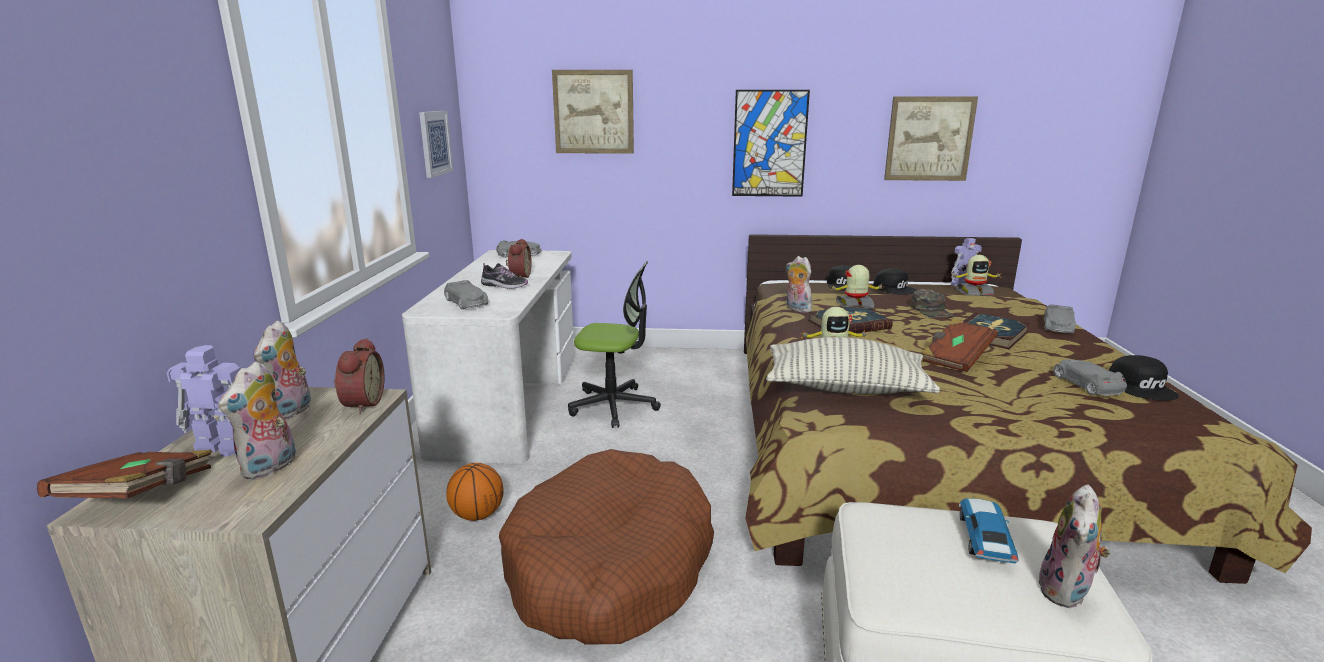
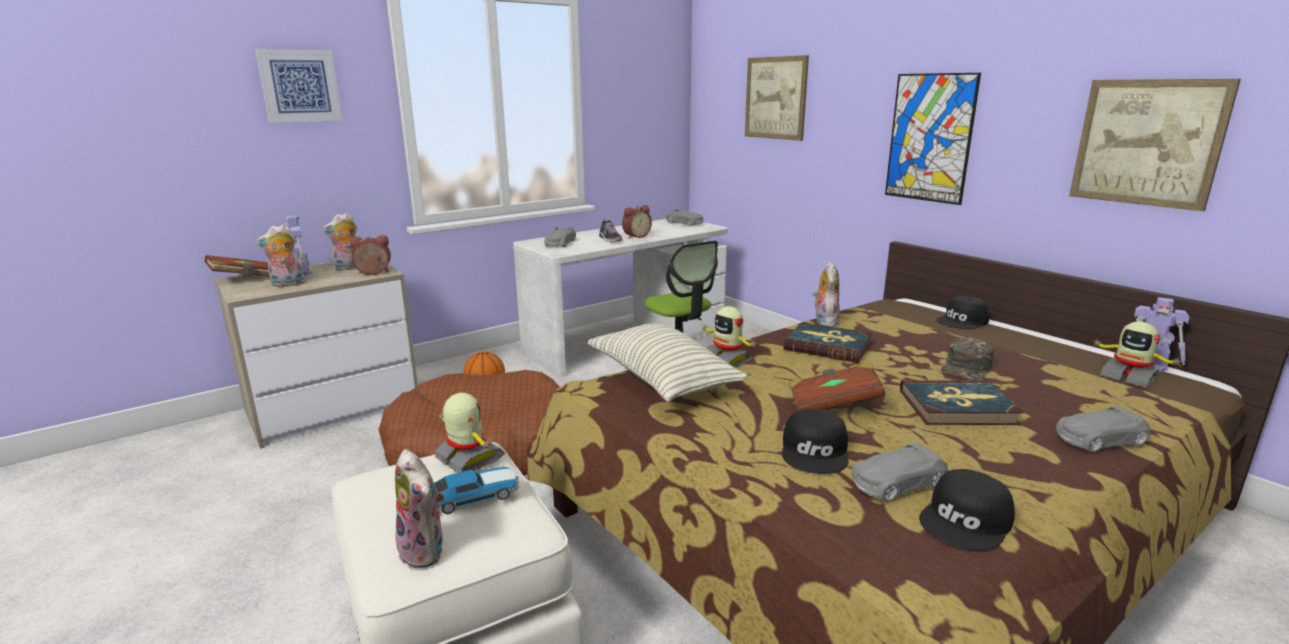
camera: 50 degrees right, 0 degrees up
alarm clock [334,338,384,414] -> alarm clock turned 150 degrees counterclockwise [350,235,391,275]
picture [419,111,453,178] -> picture moved to [255,49,342,123]
toy robot [829,265,885,309] -> toy robot moved to [435,393,505,473]
black cap [873,268,917,295] -> black cap moved to [782,409,848,474]
plush toy [1039,485,1111,608] -> plush toy turned 120 degrees counterclockwise [395,449,444,569]
grey toy car [1053,359,1127,396] -> grey toy car turned 150 degrees counterclockwise [852,443,948,502]

